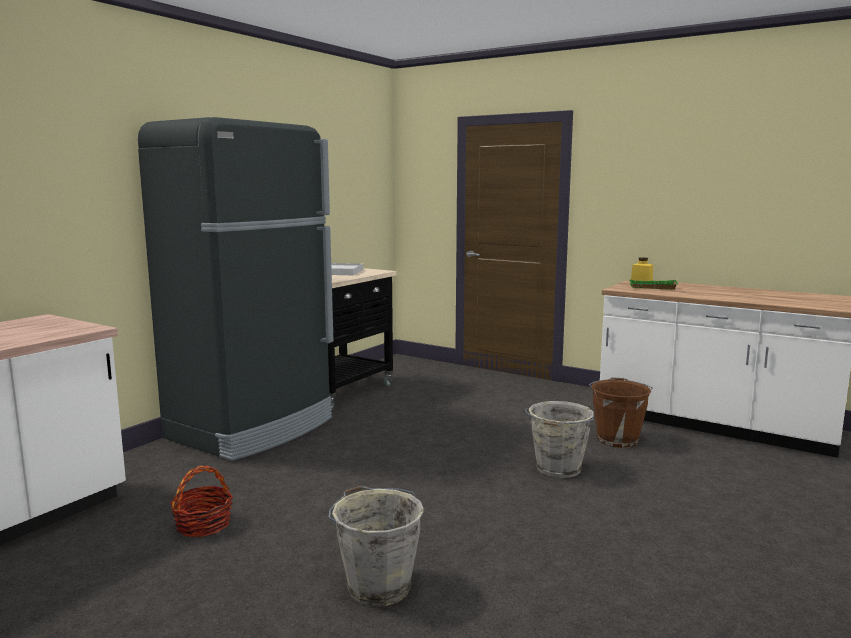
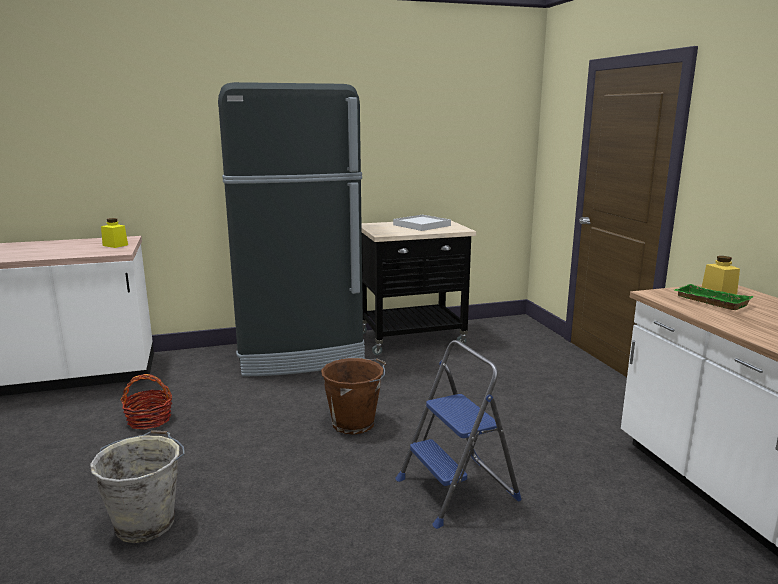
camera: 40 degrees right, 5 degrees up
grey bucket [524,401,594,478] -> blue step ladder [395,340,521,529]
brown bucket [589,377,653,448] -> brown bucket moved to [321,357,386,435]
none -> yellow jar [101,218,128,248]

